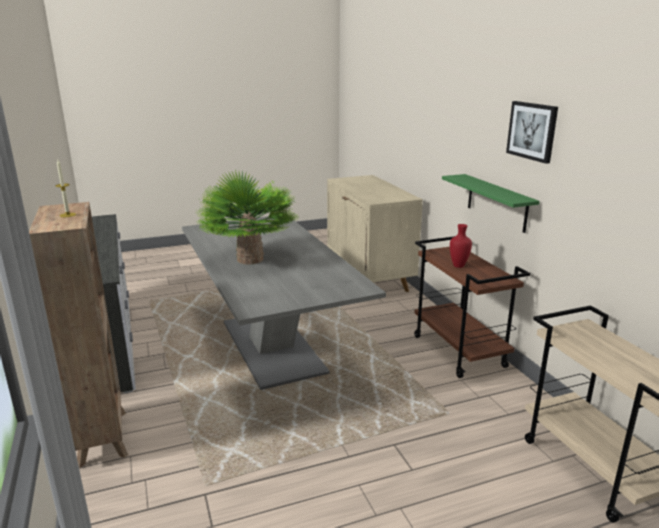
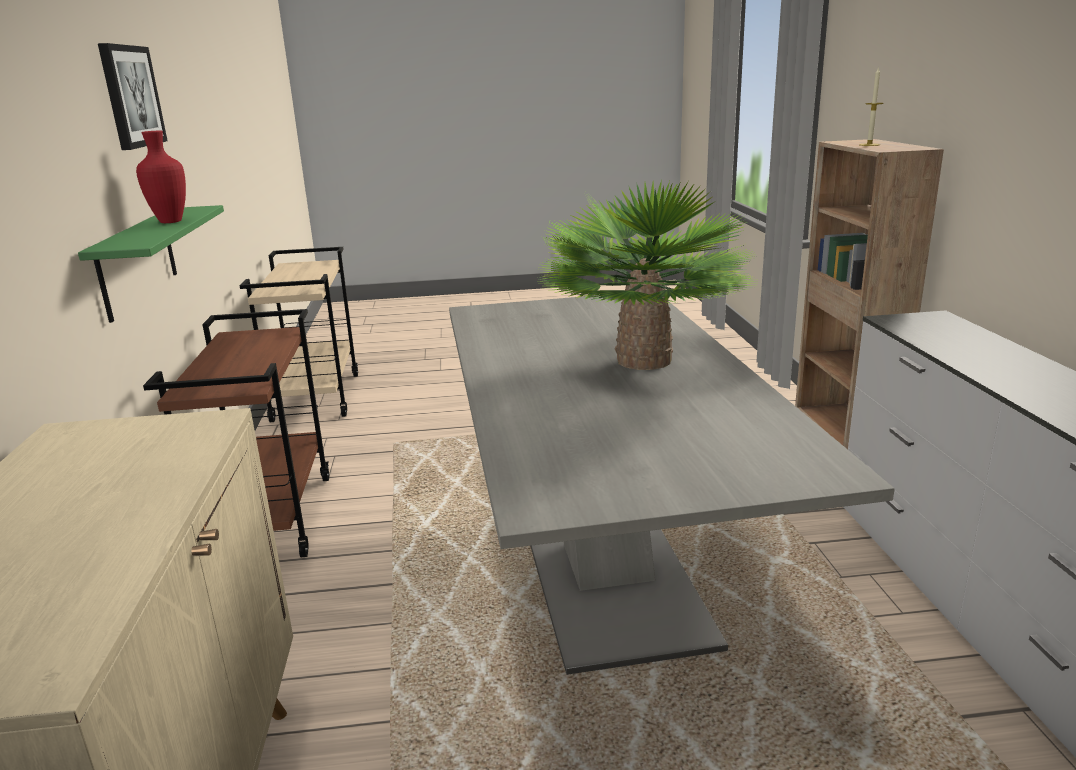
camera: 165 degrees left, 0 degrees up
red vase [450,224,472,268] -> red vase moved to [136,131,186,223]

